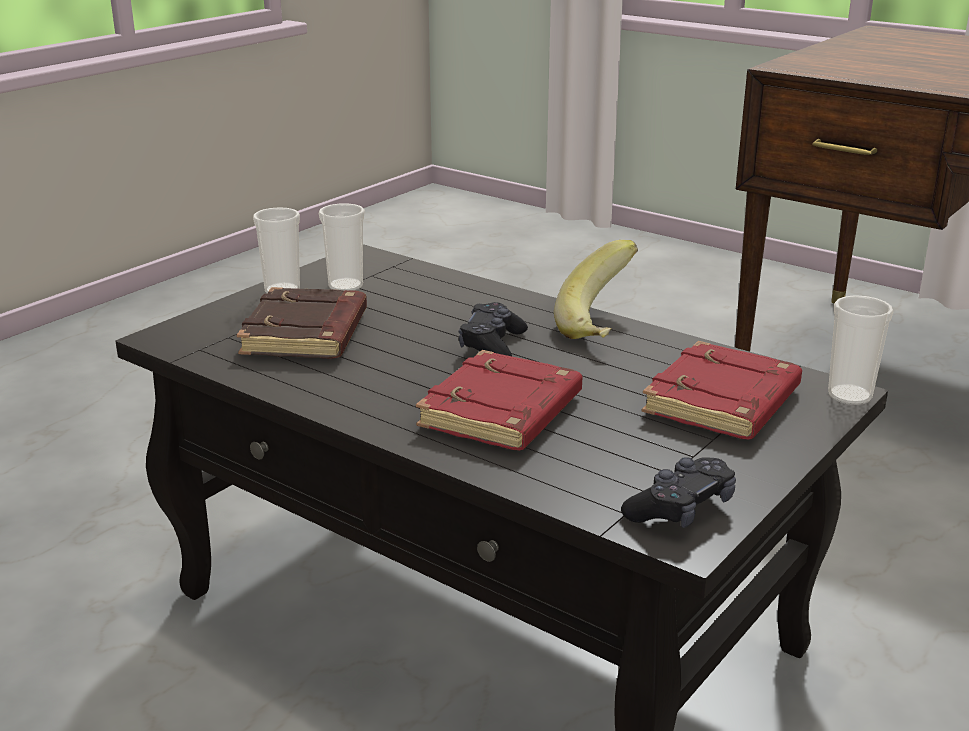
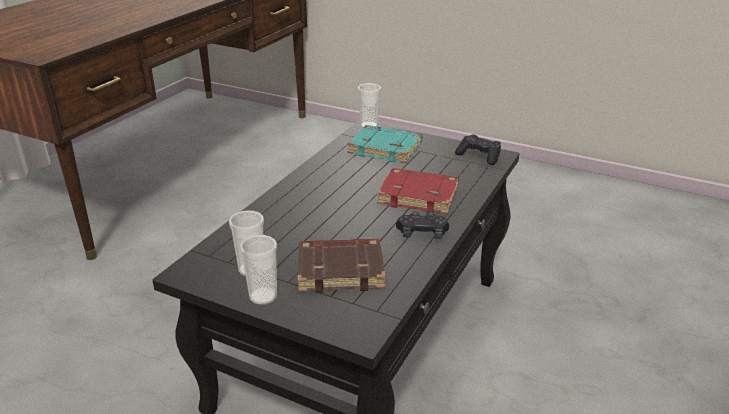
camera: 100 degrees left, 5 degrees up
black game controller [459,302,528,356] -> black game controller moved to [396,211,449,239]
banana [554,240,638,339] -> none
red book [642,341,802,439] -> turquoise book [347,125,423,163]

